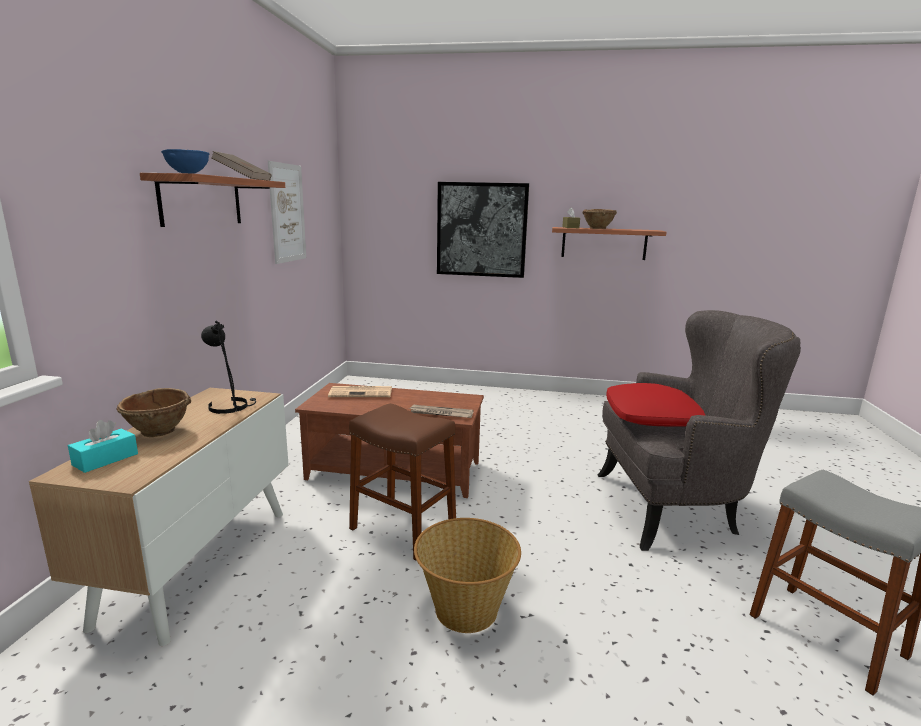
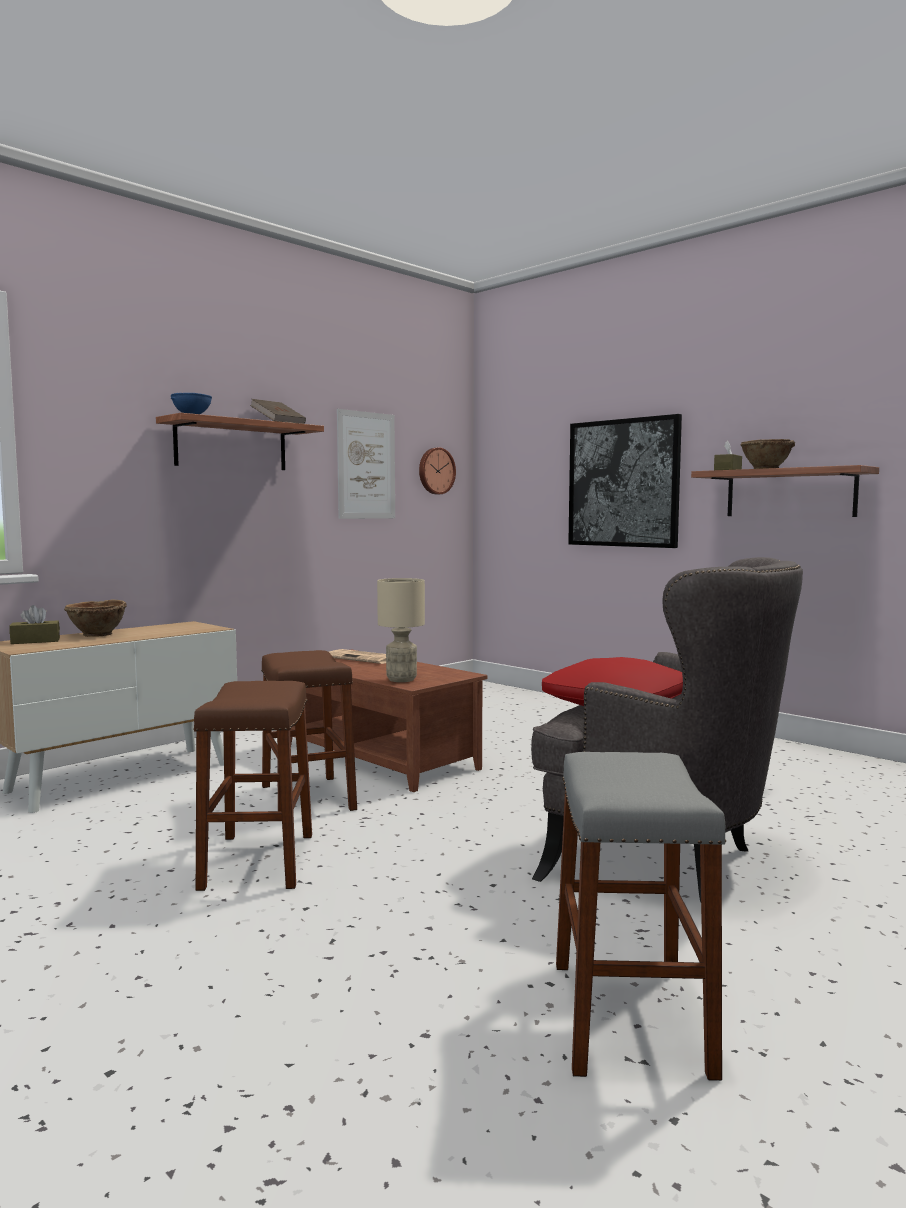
camera: 35 degrees right, 10 degrees down
turquoise tissue box [68,420,138,473] -> brown tissue box [9,605,60,644]
black table lamp [201,321,256,414] -> none
newspaper [408,405,474,418] -> beige table lamp [377,578,425,682]
basket [414,518,521,633] -> brown stool [193,681,312,891]
none -> wall clock [419,448,456,494]

